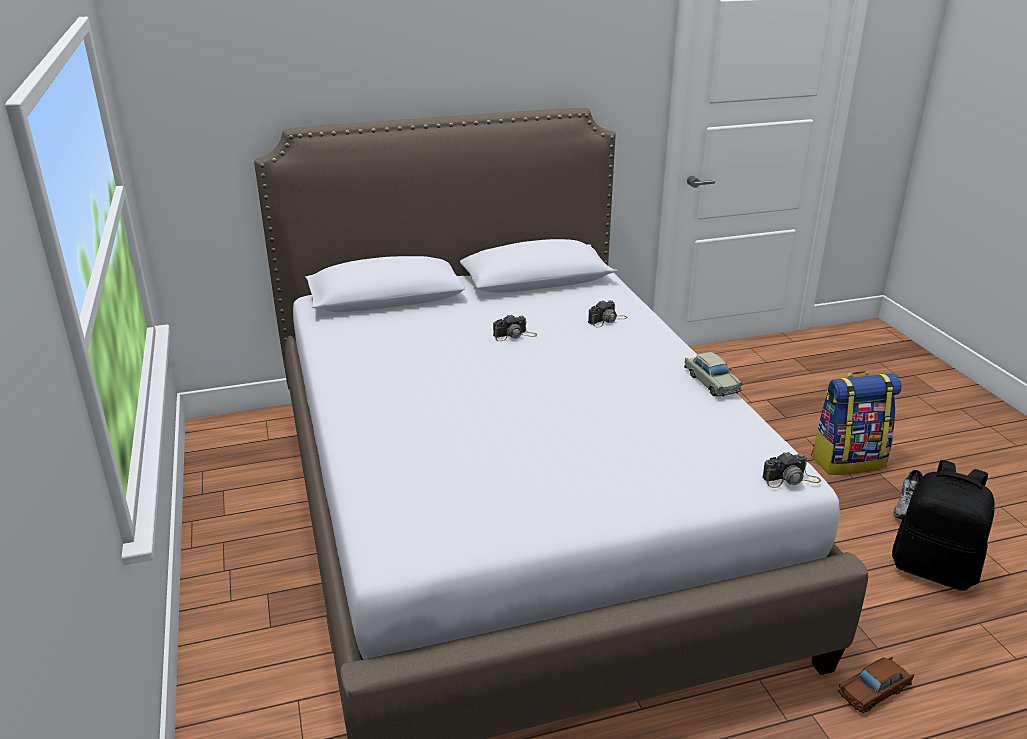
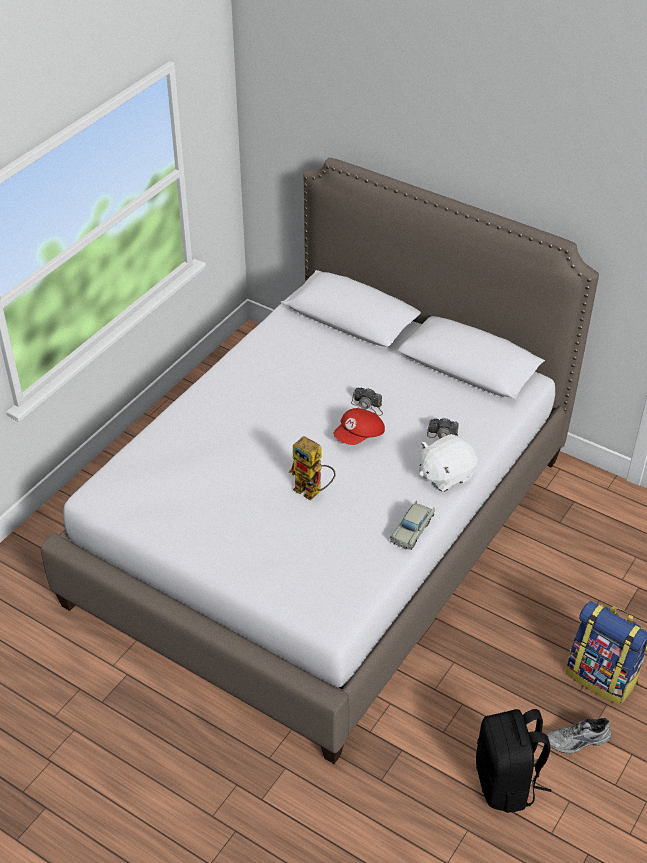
camera: 50 degrees right, 15 degrees up
camera [762,451,821,488] -> none
brown toy car [838,657,914,713] -> none
none -> toy robot [289,436,336,501]
none -> red cap [334,408,385,445]
none -> white plush toy [419,434,478,492]

